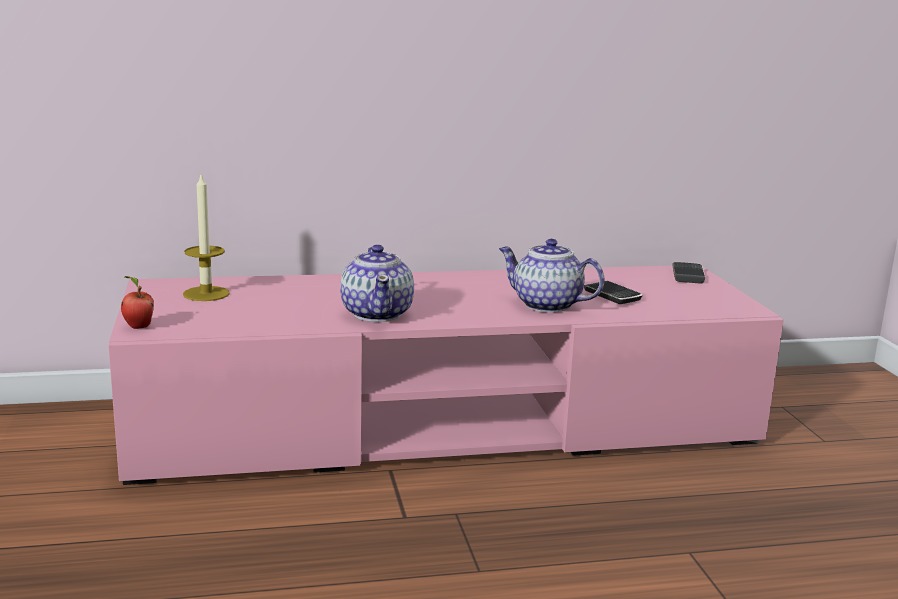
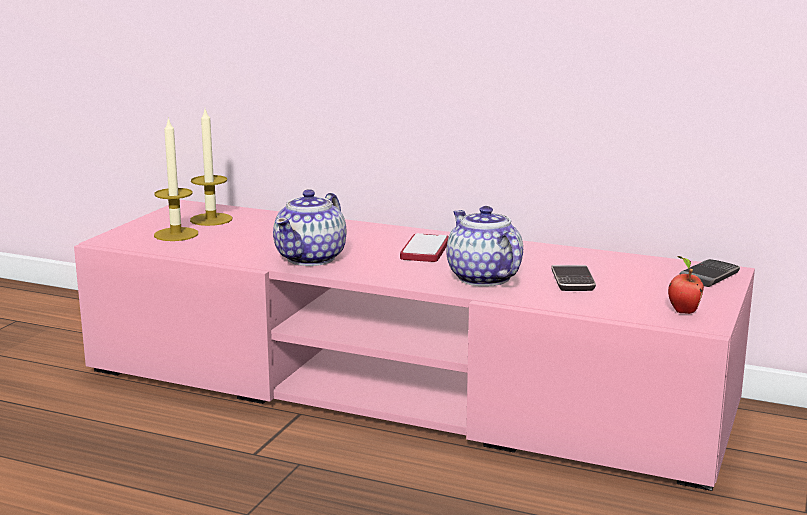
camera: 35 degrees right, 0 degrees up
apple [121,276,154,329] -> apple moved to [668,256,704,314]
none -> candle [154,117,198,241]
none -> phone [400,233,449,262]

